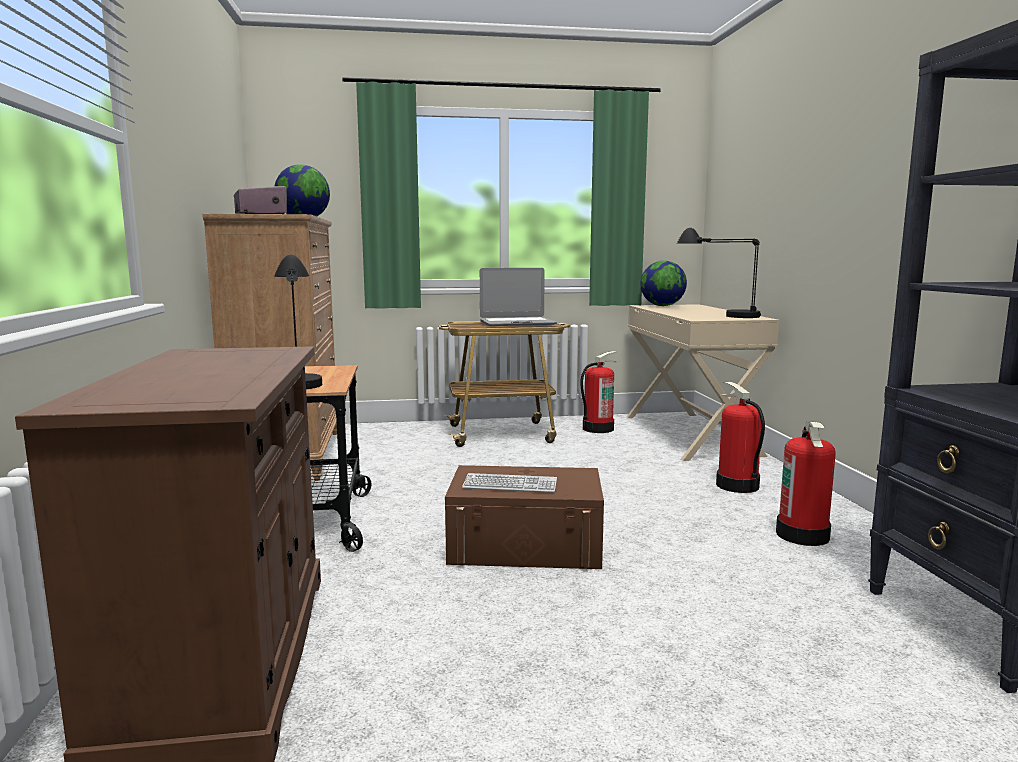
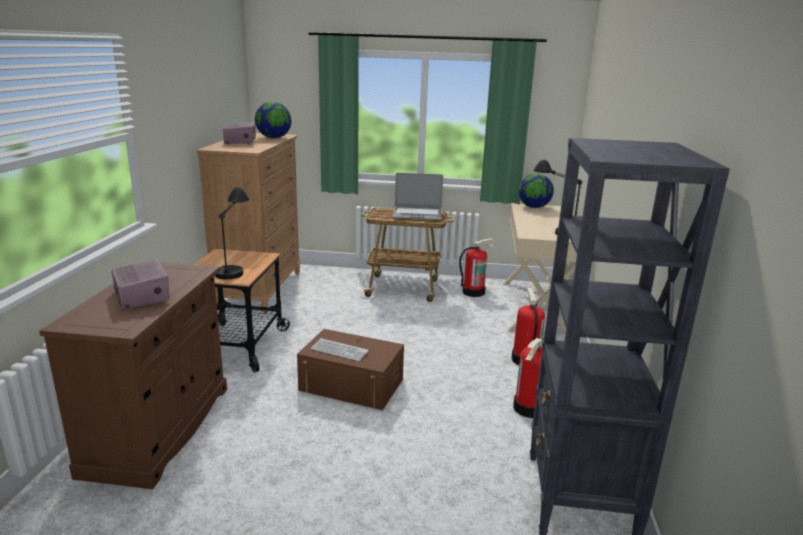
camera: 15 degrees right, 10 degrees up
none -> radio [111,259,170,309]

